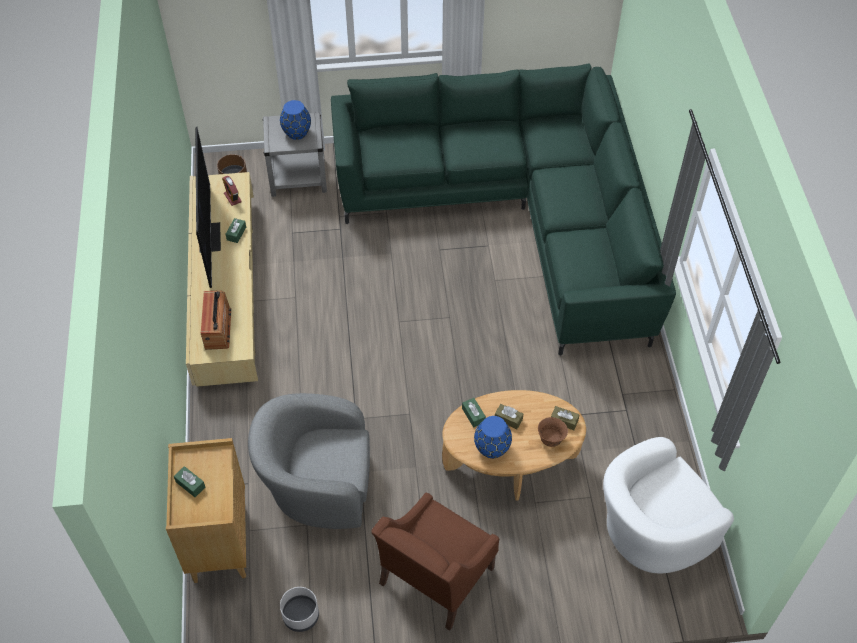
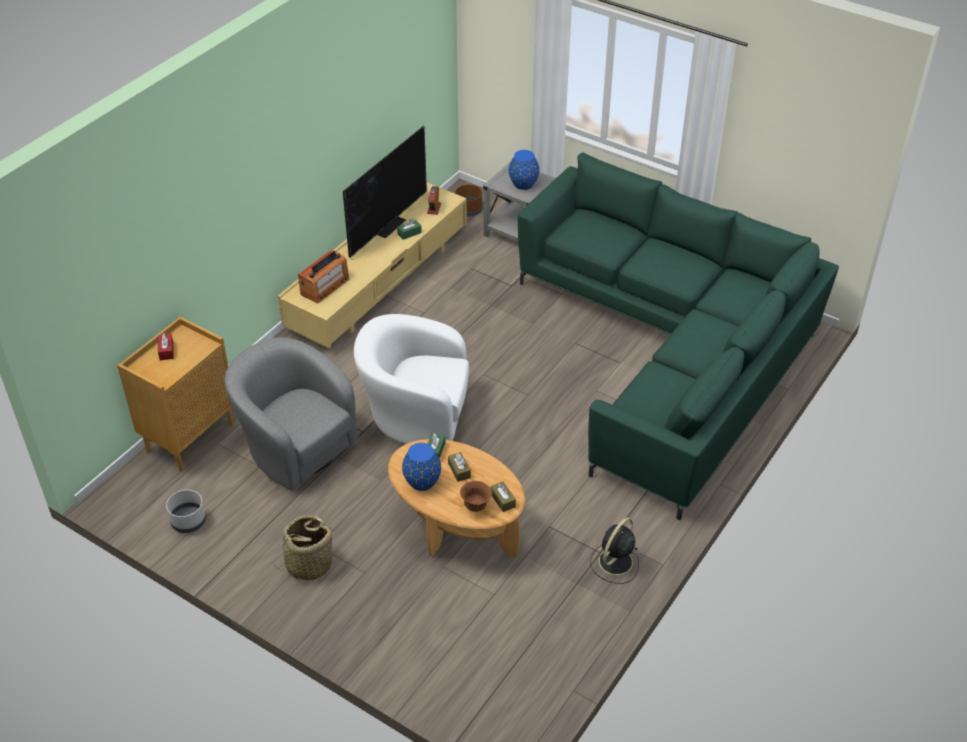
camera: 40 degrees right, 10 degrees down
green tissue box [174,466,205,497] -> red tissue box [158,333,174,360]
brown armchair [372,493,499,631] -> basket [274,515,337,580]
white armchair [603,437,734,573] -> white armchair moved to [354,314,469,444]
none -> black fan [590,518,639,584]

